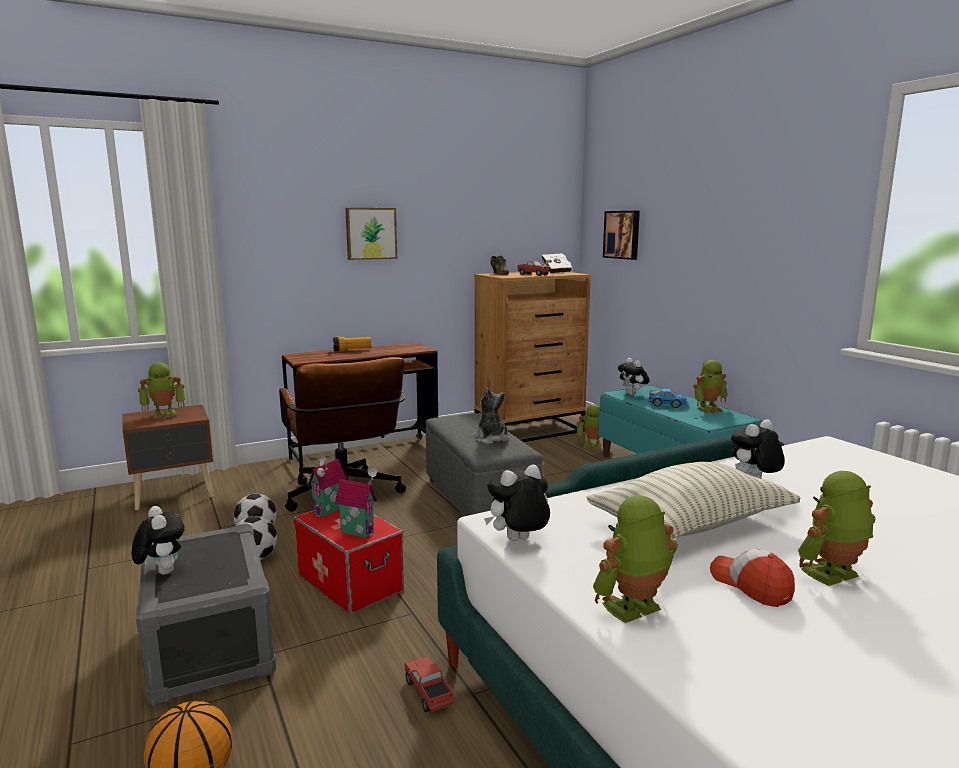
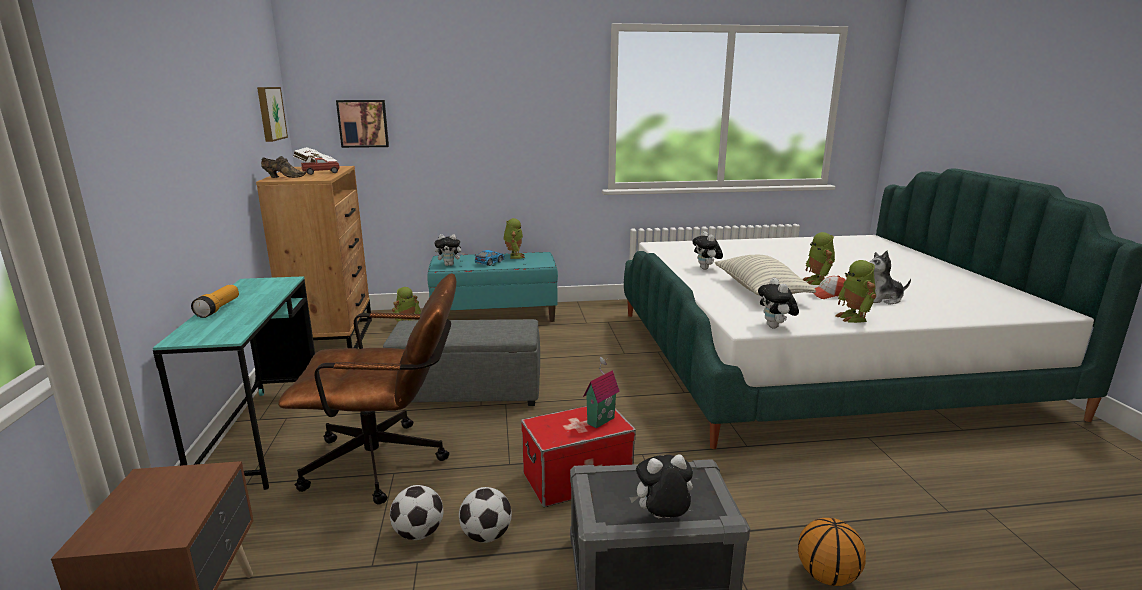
camera: 70 degrees left, 5 degrees up
toy robot [138,362,185,419] -> none
brown desk [282,343,438,475] -> turquoise desk [153,276,315,490]
toy house [308,456,346,517] -> none
picture [345,208,397,260] -> picture moved to [257,87,288,142]
toy truck [404,656,454,712] -> none
plush toy [474,387,509,444] -> plush toy moved to [869,250,911,305]

